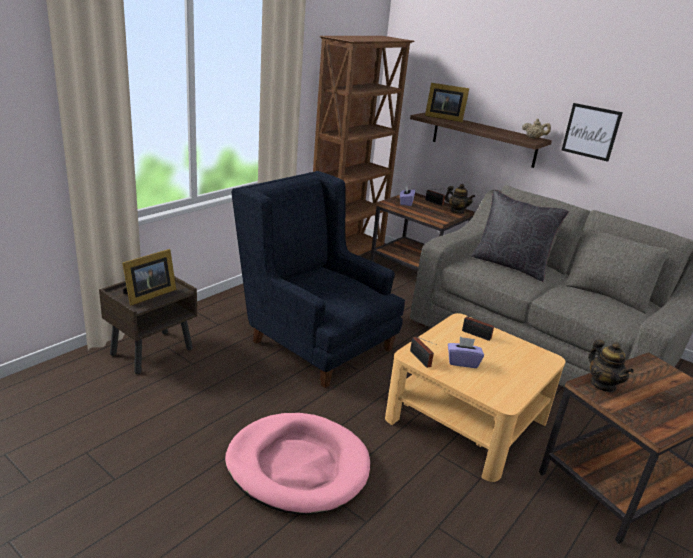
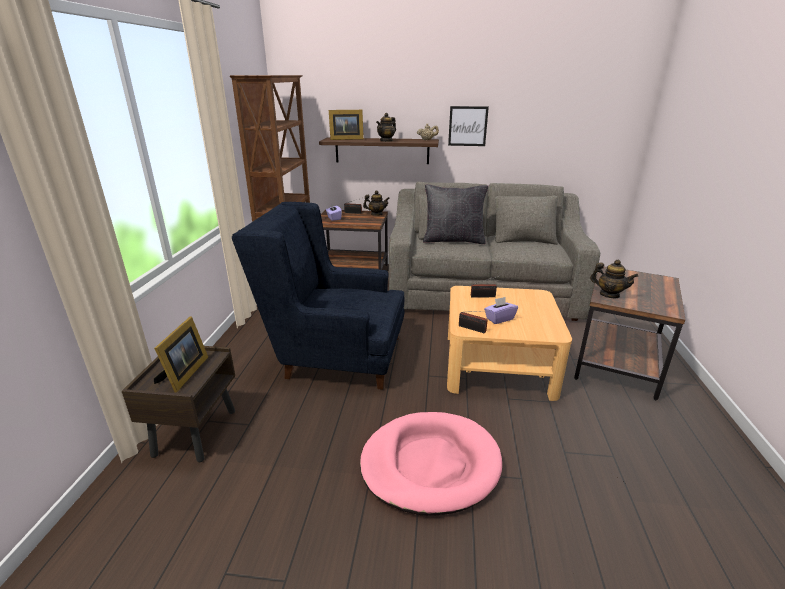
camera: 30 degrees left, 0 degrees up
none -> teapot [376,113,396,142]

